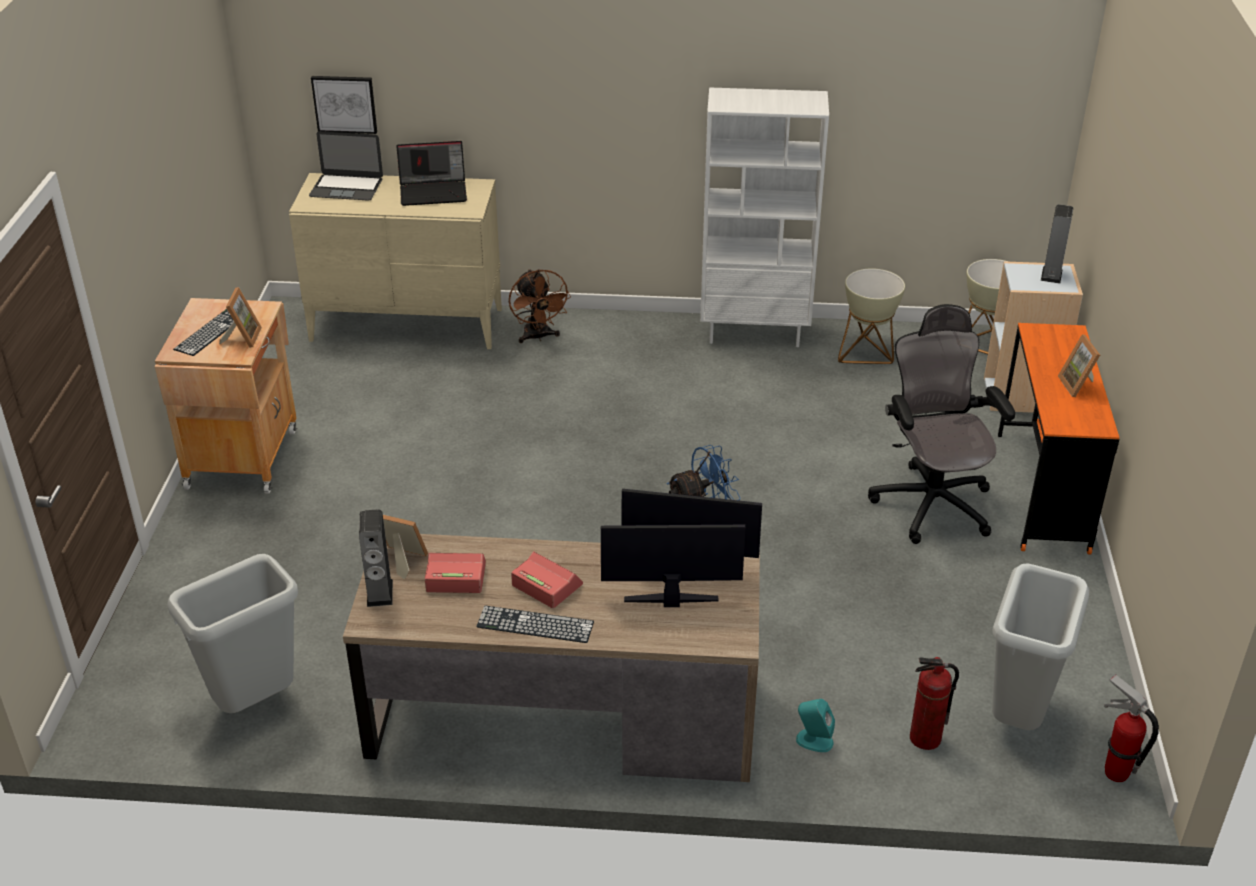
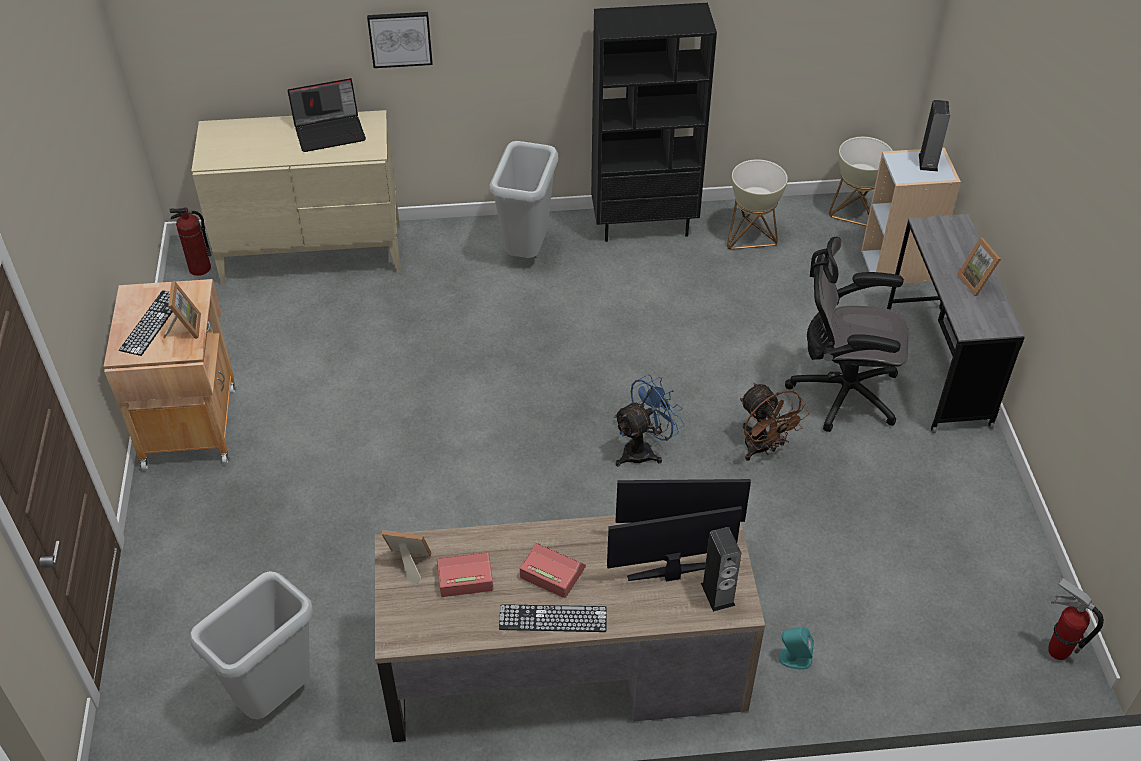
camera: 10 degrees left, 10 degrees up
laptop [309,131,383,201] -> none
picture [311,76,377,134] -> picture moved to [367,12,433,68]
speaker [359,509,393,607] -> speaker moved to [701,527,741,612]
brown fan [509,269,571,343] -> brown fan moved to [740,383,809,461]
white bookcase [700,87,829,347] -> black bookcase [591,3,717,242]
office chair [868,304,1015,544] -> office chair turned 60 degrees counterclockwise [785,237,909,432]
fire extinguisher [910,657,959,750] -> fire extinguisher moved to [170,207,211,276]
grey trash can [992,564,1089,730] -> grey trash can moved to [489,141,558,258]
orange desk [998,323,1119,555] -> grey desk [887,214,1025,433]

